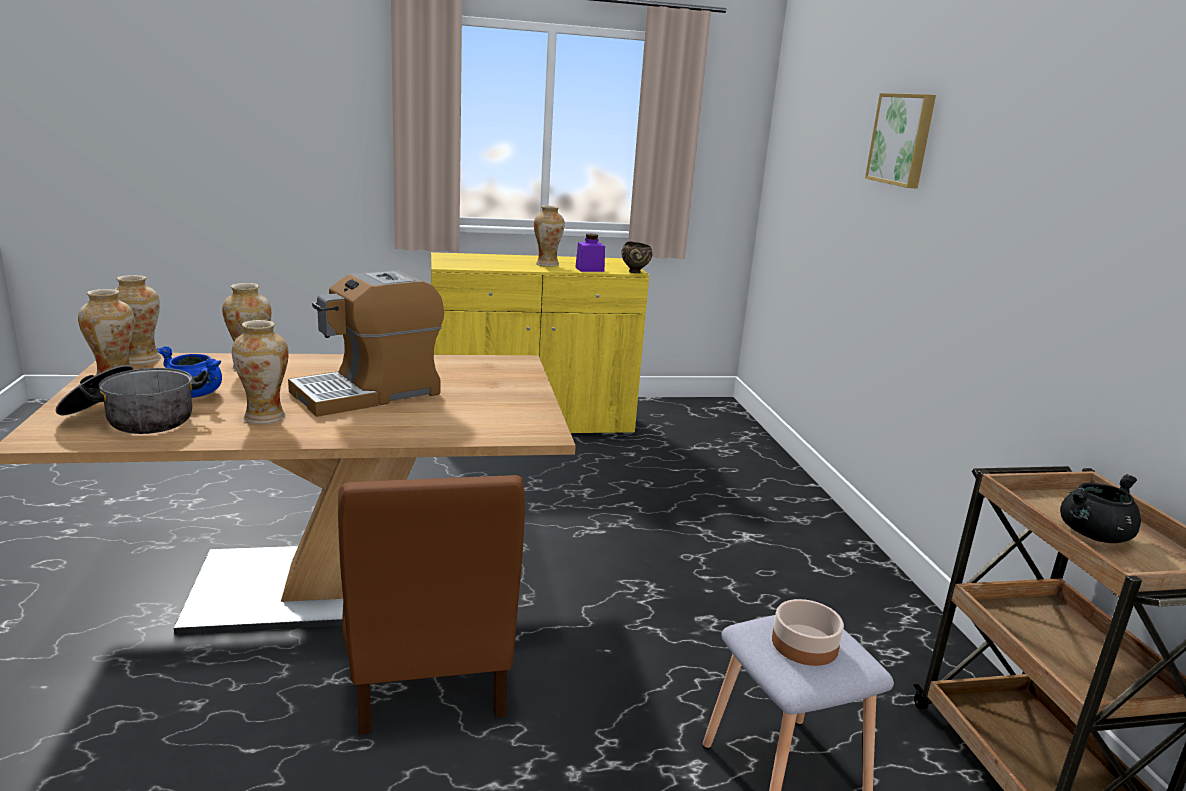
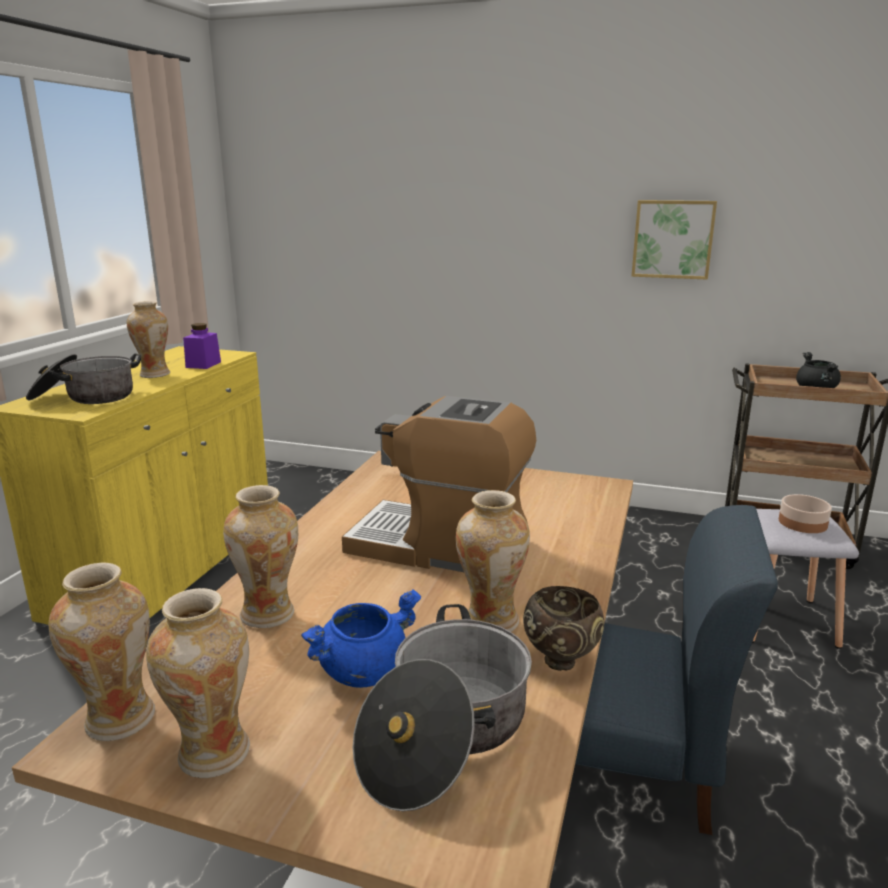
camera: 60 degrees left, 0 degrees up
coffee machine [288,270,444,417] -> coffee machine turned 120 degrees clockwise [342,396,536,572]
brown chair [338,475,525,735] -> blue chair [575,505,778,835]
brown bowl [622,242,653,273] -> brown bowl moved to [523,586,604,671]
picture [865,93,936,189] -> picture moved to [631,200,717,280]
none -> cooking pot [26,354,141,404]

